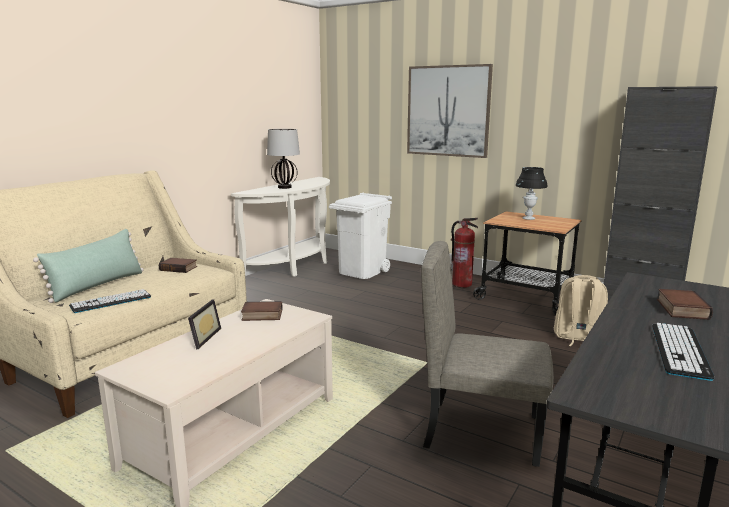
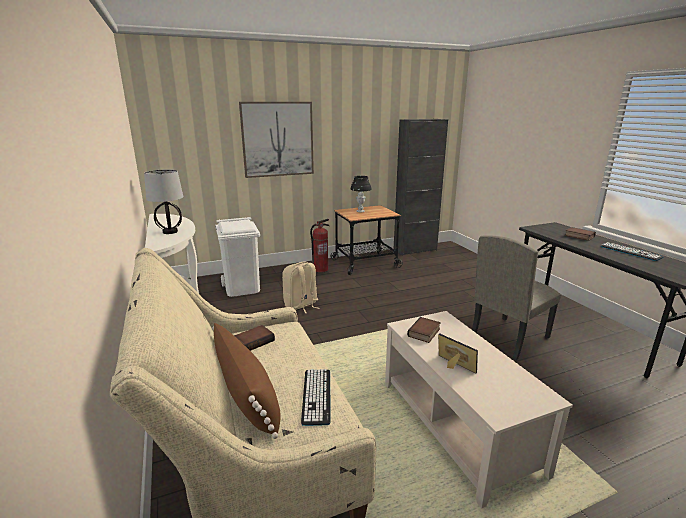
camera: 55 degrees left, 5 degrees up
green pillow [33,229,144,303] -> brown pillow [212,323,281,439]
beige backpack [554,275,608,346] -> beige backpack moved to [282,261,319,314]

